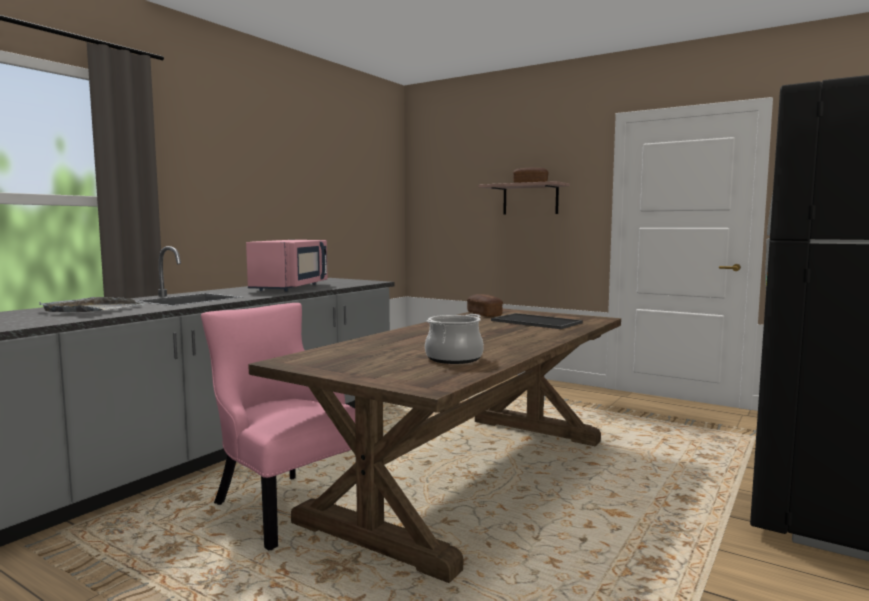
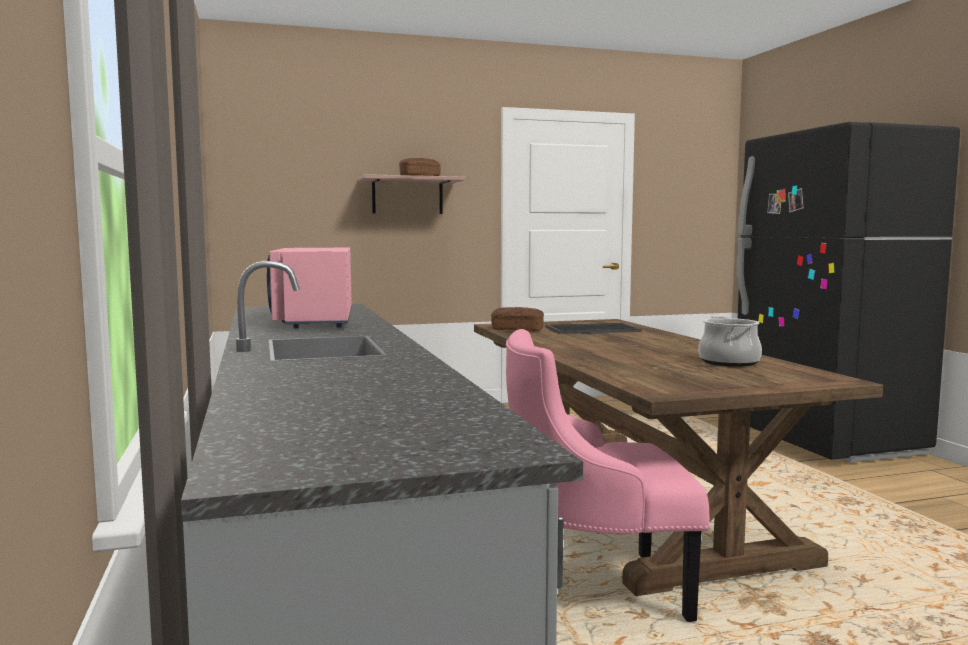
camera: 50 degrees left, 0 degrees up
grey tray [39,297,144,312] -> none
pink microwave [246,240,328,291] -> pink microwave turned 150 degrees counterclockwise [267,248,352,328]

